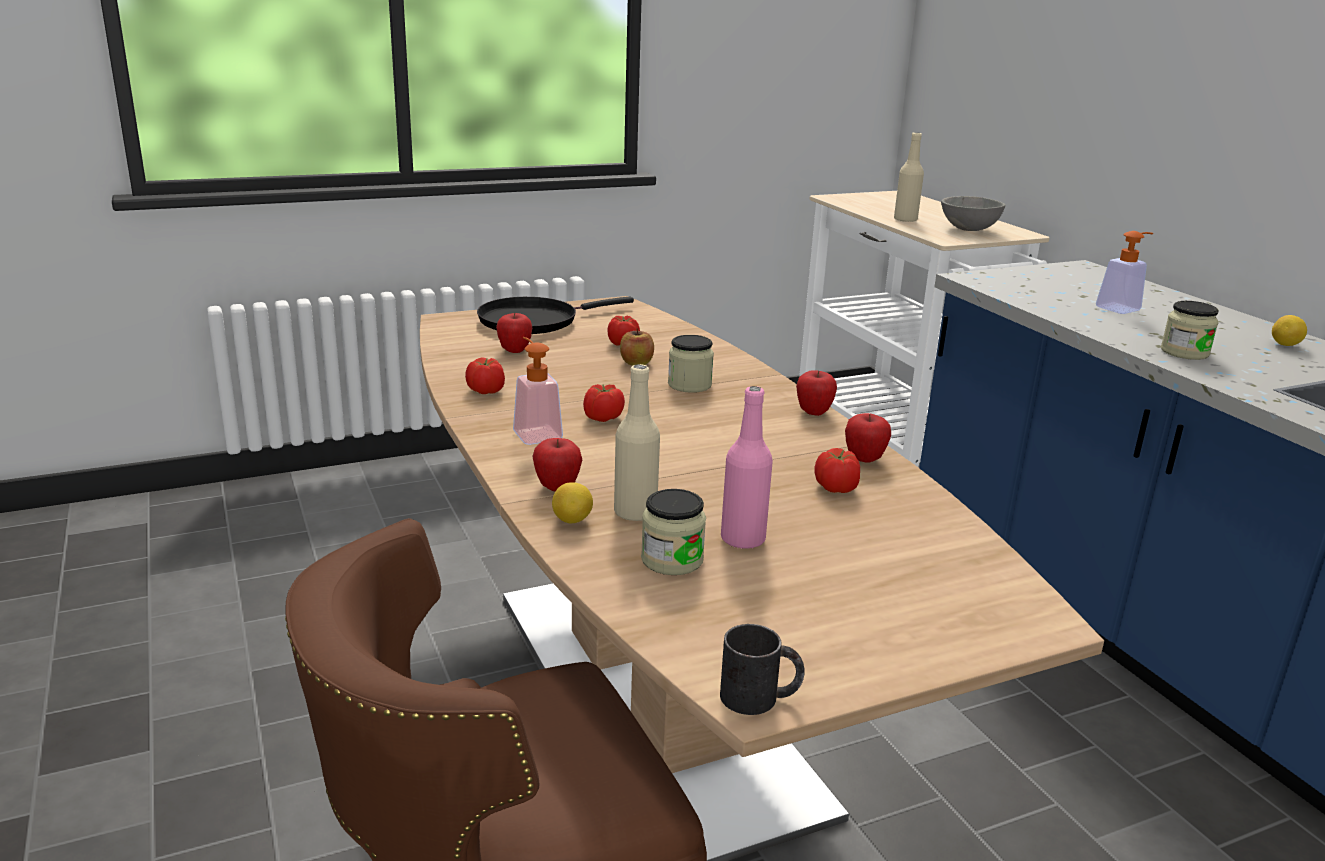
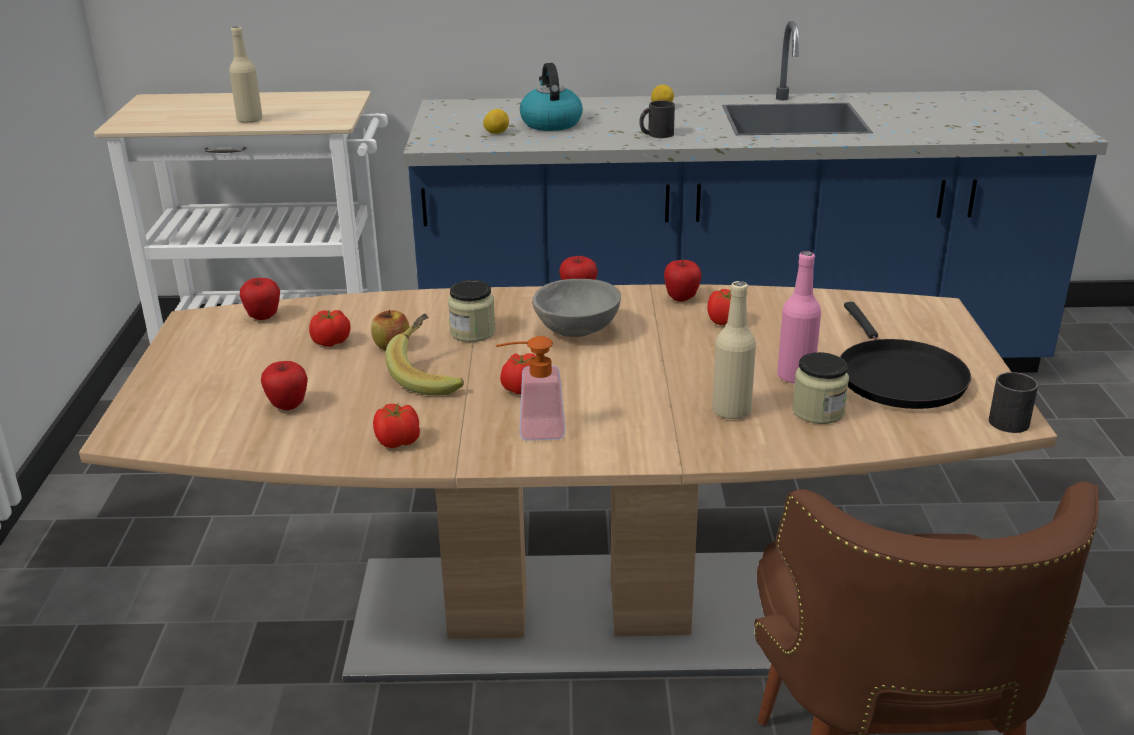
camera: 65 degrees left, 5 degrees up
black frying pan [477,297,634,334] -> black frying pan moved to [840,302,971,409]
apple [532,438,582,491] -> apple moved to [240,278,280,320]
lemon [552,482,593,523] -> lemon moved to [483,109,509,134]
grey bowl [941,196,1005,231] -> grey bowl moved to [532,279,621,337]
soap dispenser [1096,231,1153,314] -> kettle [520,63,583,131]
jar [1161,301,1219,360] -> black mug [639,100,675,138]
none -> banana [385,314,464,396]

